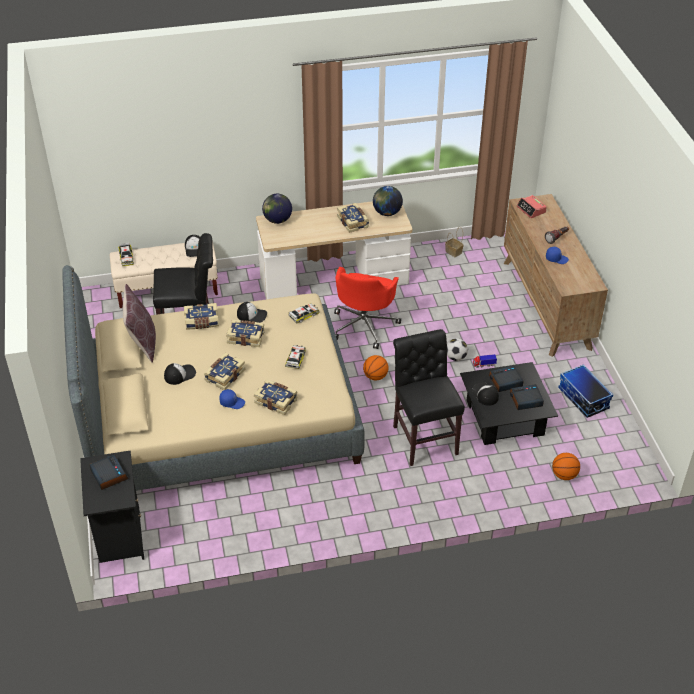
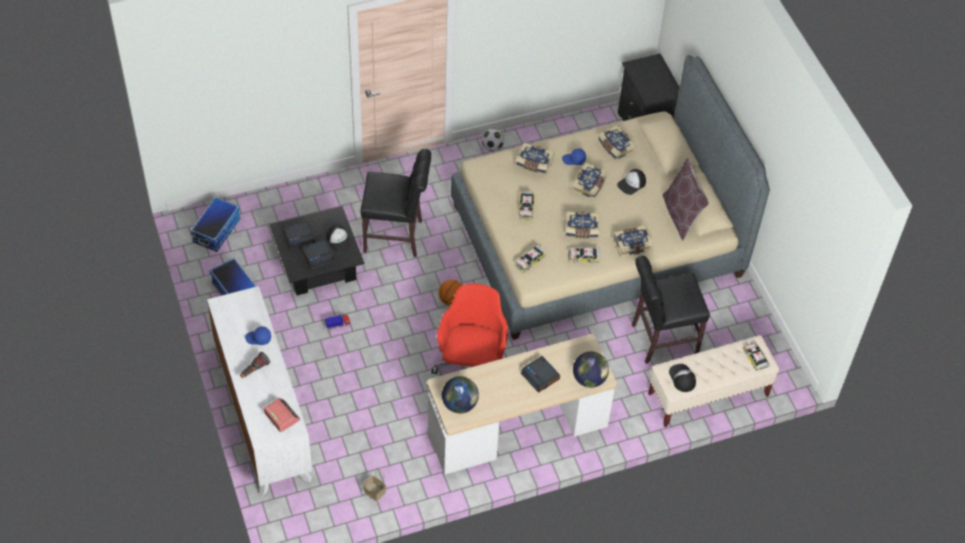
camera: 170 degrees right, 10 degrees up
alarm clock [89,455,128,490] -> alarm clock moved to [521,356,560,393]
cap [237,302,267,323] -> toy car [568,248,600,263]
book [337,203,369,233] -> book moved to [598,125,636,161]
black chair [393,329,465,466] -> black chair turned 60 degrees counterclockwise [360,149,431,257]
football [447,338,468,361] -> football moved to [482,129,504,151]
brown dresser [504,194,608,357] -> white dresser [207,286,312,496]
basketball [552,453,580,480] -> none
none -> storage box [190,197,241,252]

